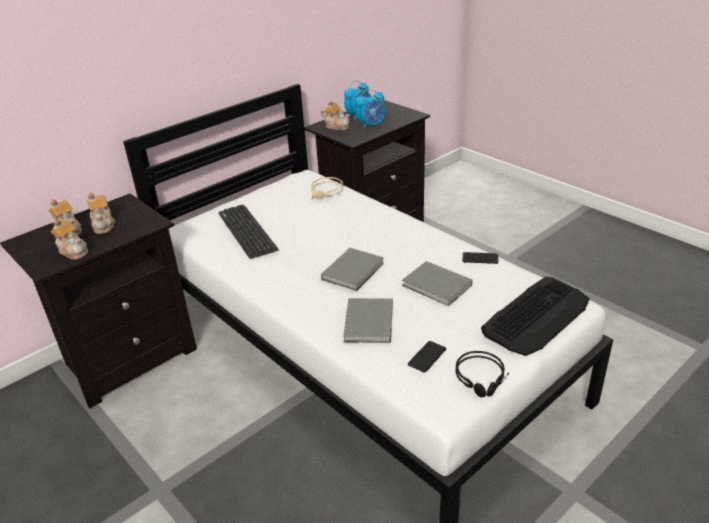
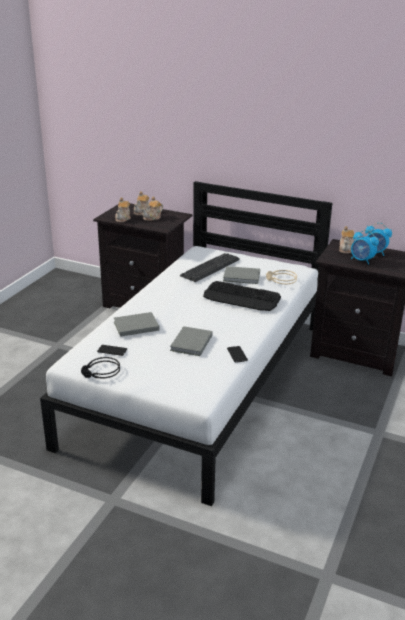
camera: 65 degrees right, 5 degrees down
grey book [321,248,384,291] -> grey book moved to [223,266,260,284]
keyboard [481,277,590,356] -> keyboard moved to [203,281,281,311]

